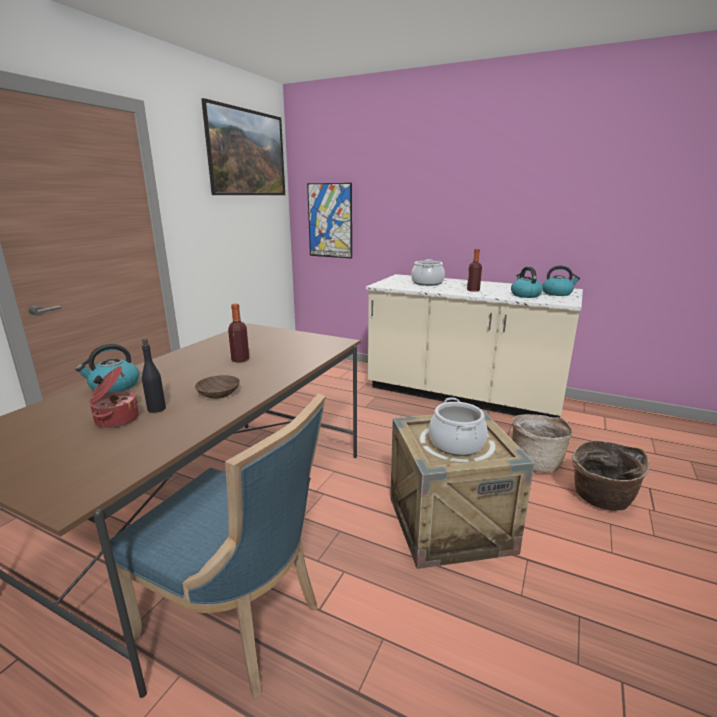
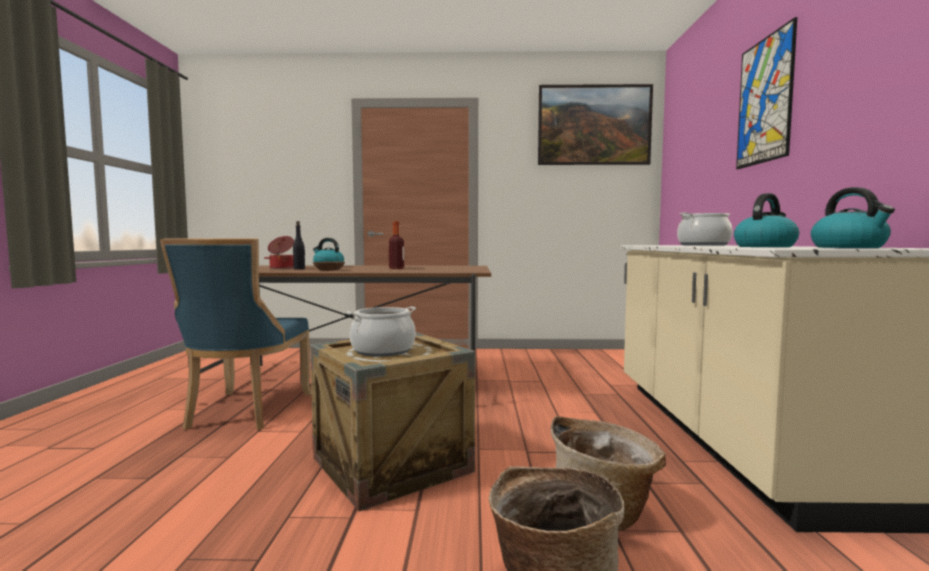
camera: 65 degrees right, 15 degrees down
picture [307,183,352,259] -> picture moved to [736,17,797,169]
bottle [467,249,482,292] -> none

